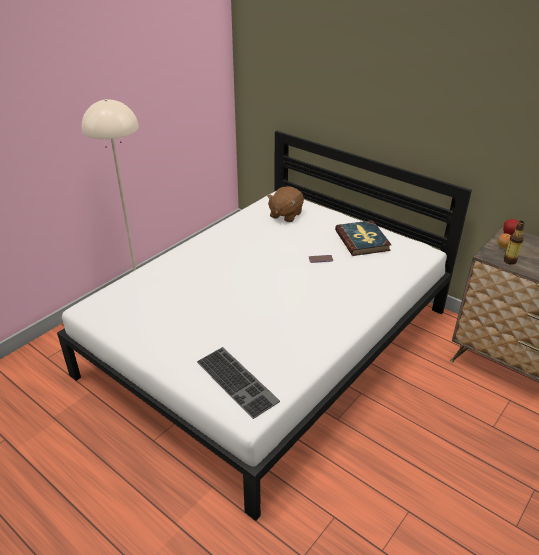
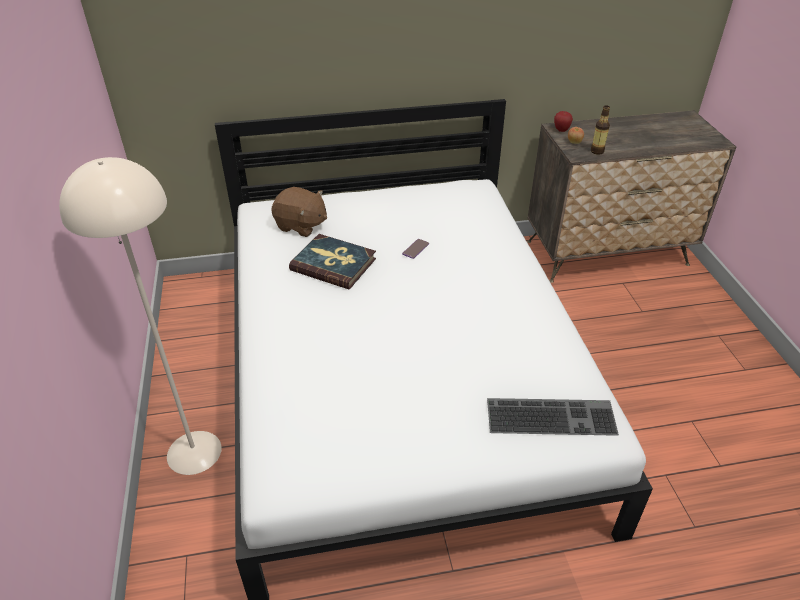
camera: 50 degrees left, 5 degrees up
brown plush toy [267,186,304,222] -> brown plush toy turned 45 degrees counterclockwise [272,187,327,237]
book [335,220,392,256] -> book moved to [289,234,376,289]

